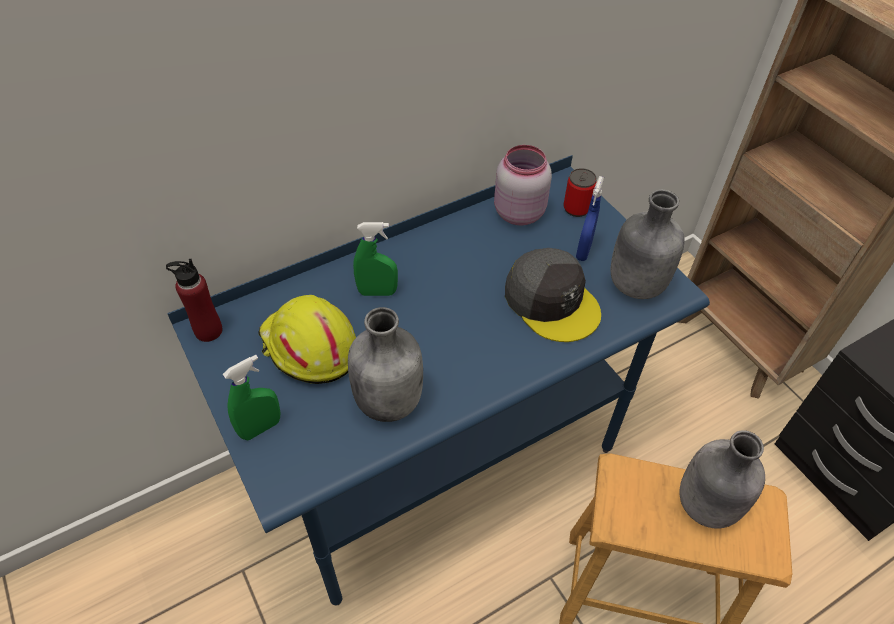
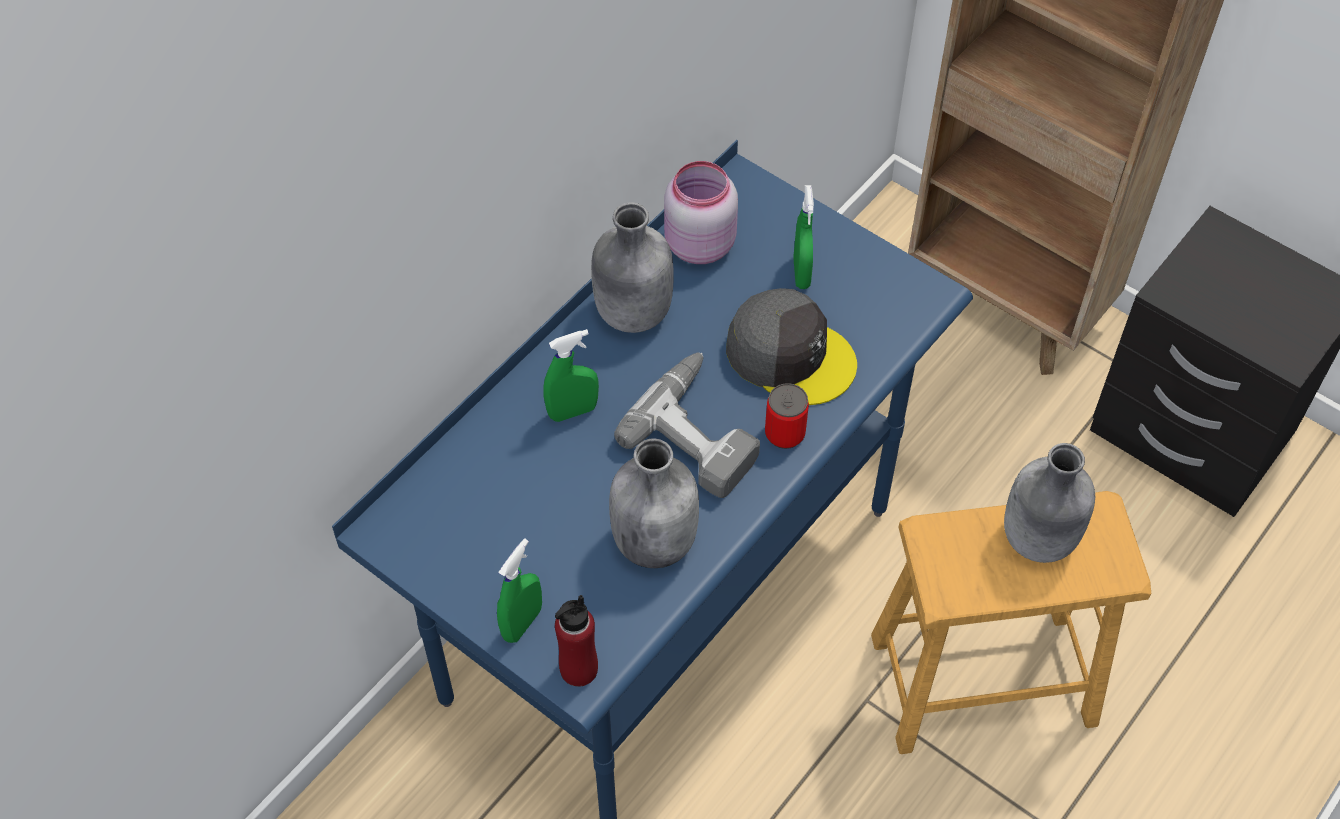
camera: 20 degrees left, 5 degrees up
red bottle [166,259,223,342] -> red bottle moved to [555,595,598,687]
yellow hard hat [258,295,356,384] -> none
can [563,168,597,217] -> can moved to [765,383,809,449]
blue spray bottle [576,176,604,261] -> green spray bottle [793,185,814,289]
grey bottle [611,189,685,299] -> grey bottle moved to [591,202,674,333]
none -> power drill [614,352,760,498]

